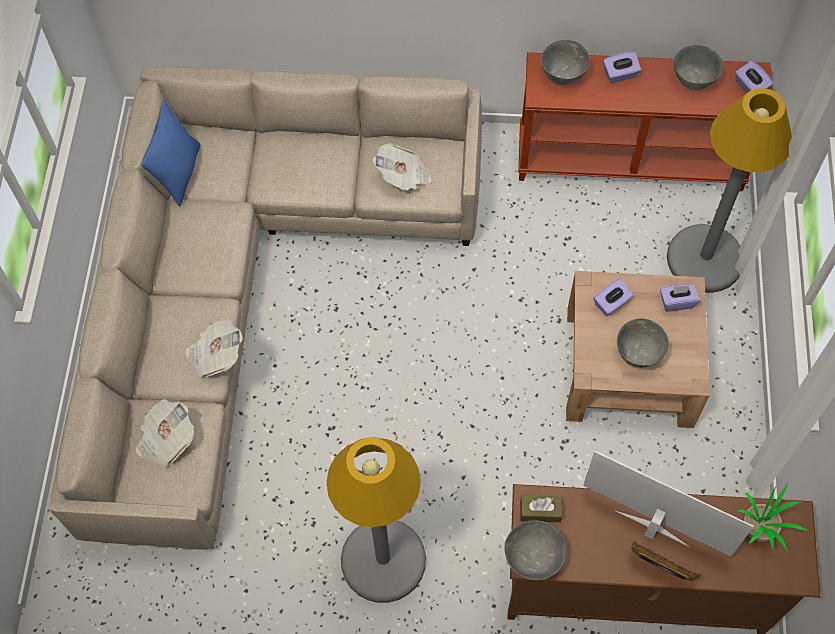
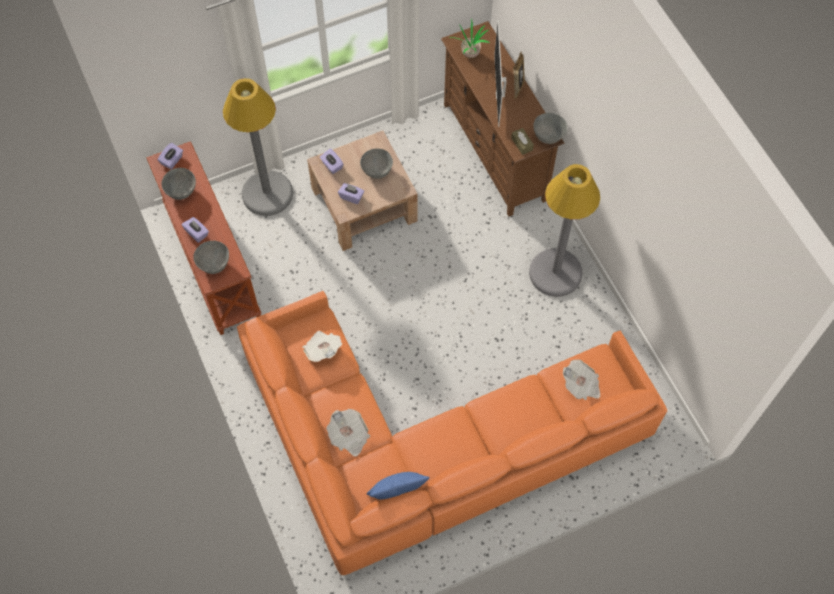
camera: 120 degrees left, 0 degrees up
beige sofa [50,66,482,550] -> orange sofa [237,291,667,575]
newspaper [185,320,243,378] -> newspaper moved to [326,409,370,456]

